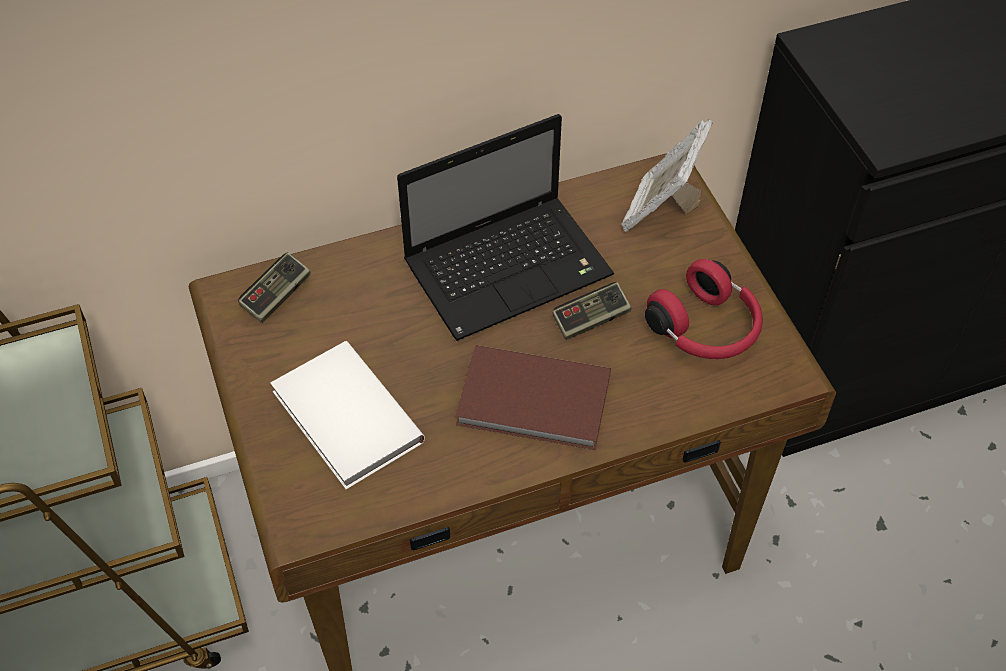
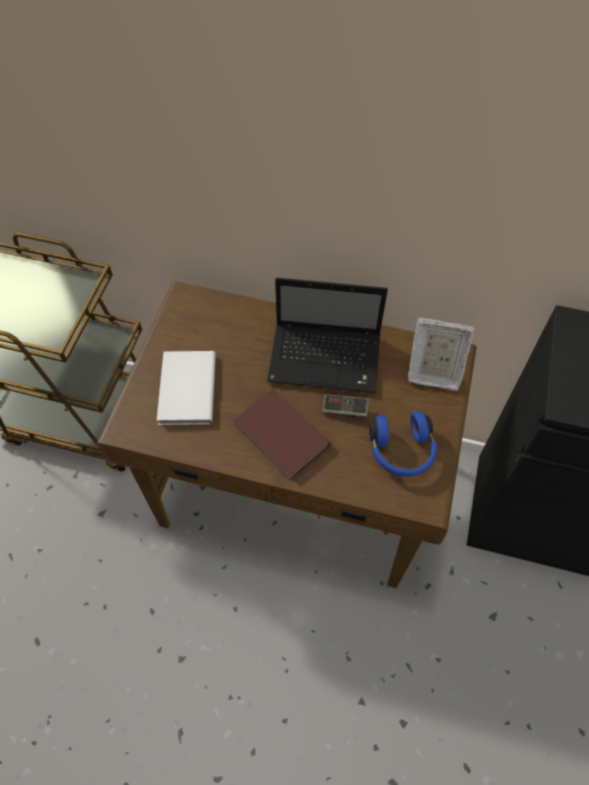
camera: 35 degrees right, 5 degrees up
game controller [238,252,311,323] -> none
picture frame [621,120,712,232] -> picture frame turned 135 degrees counterclockwise [408,318,475,391]
red headphones [645,259,763,359] -> blue headphones [369,411,438,477]

